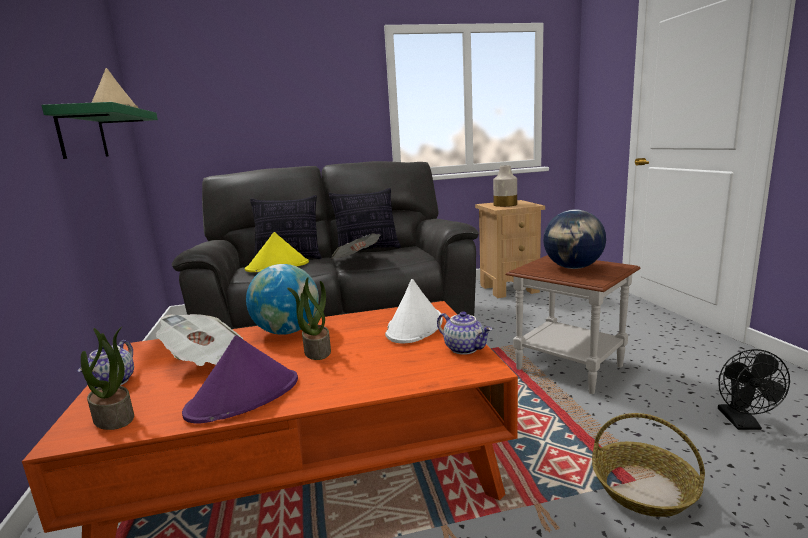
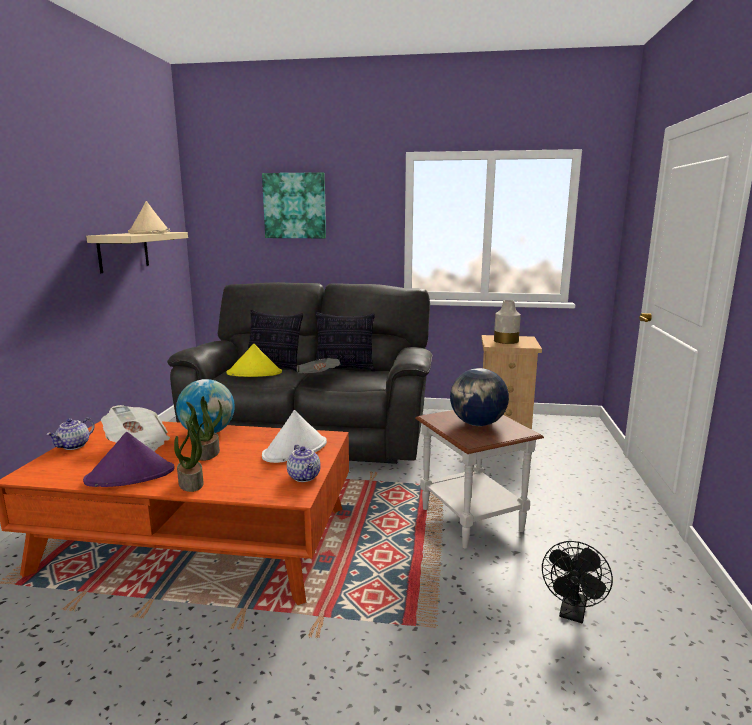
camera: 20 degrees right, 0 degrees up
green shelf [42,102,158,159] -> beige shelf [86,232,188,273]
potted plant [81,326,134,430] -> potted plant moved to [174,421,204,492]
basket [592,413,705,517] -> none
none -> picture [262,172,326,238]

